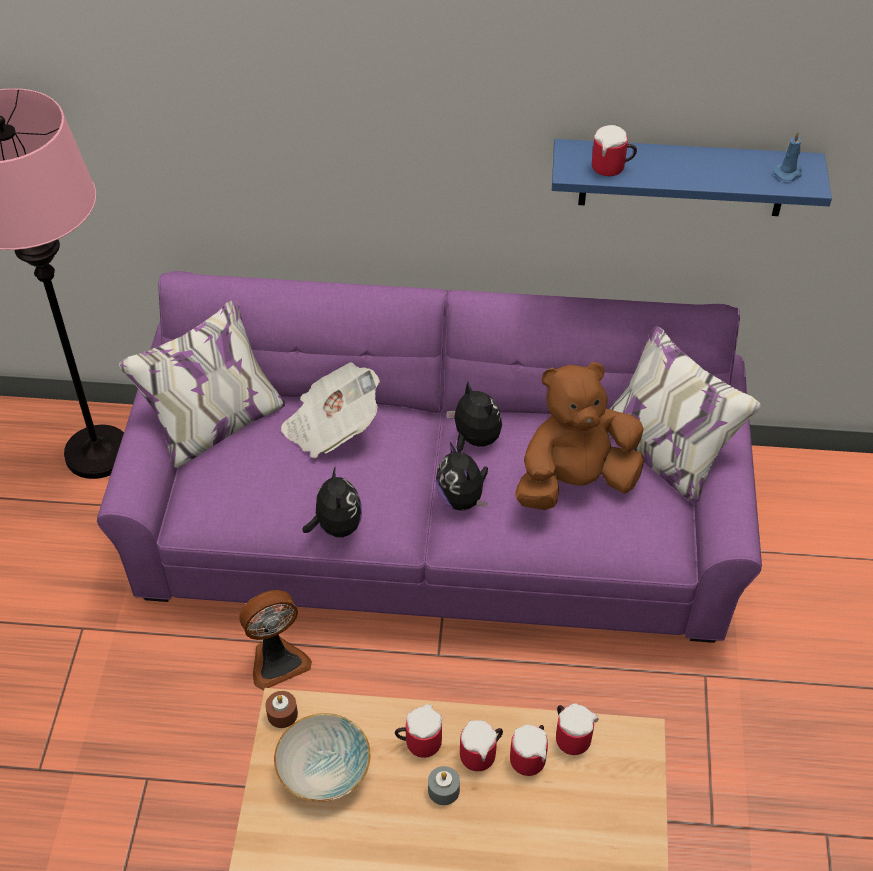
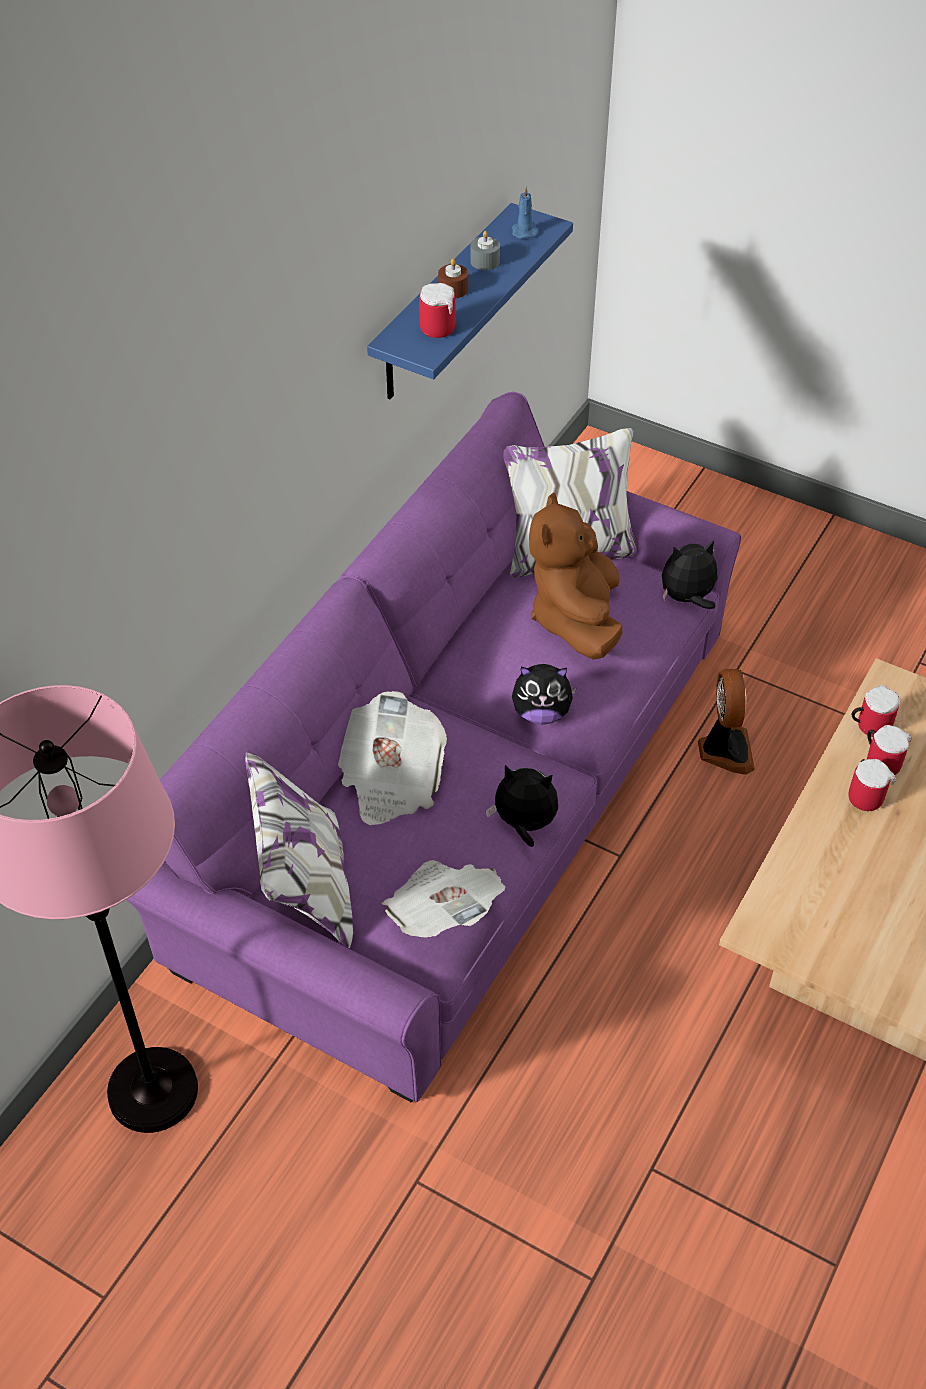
camera: 65 degrees left, 0 degrees up
fan [239,590,312,690] -> fan moved to [698,669,755,775]
brown candle [265,691,298,728] -> brown candle moved to [438,258,468,298]
bowl [274,713,371,802] -> none
mug [395,704,442,758] -> none
grey candle [428,766,460,805] -> grey candle moved to [470,231,500,270]
plush toy [446,382,502,452] -> plush toy moved to [662,540,718,609]
none -> newspaper [382,860,505,937]

